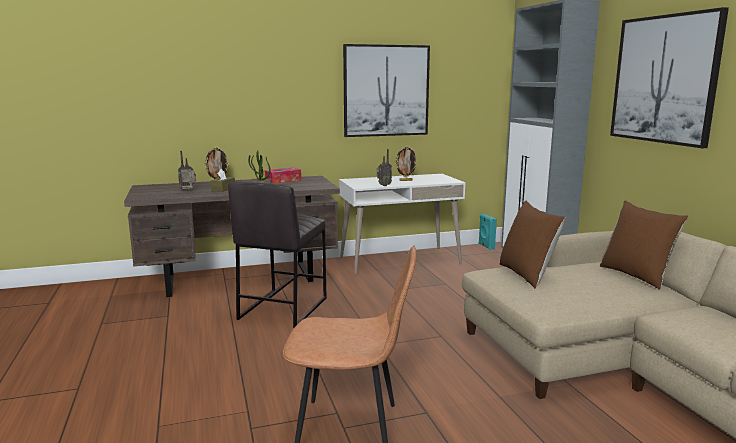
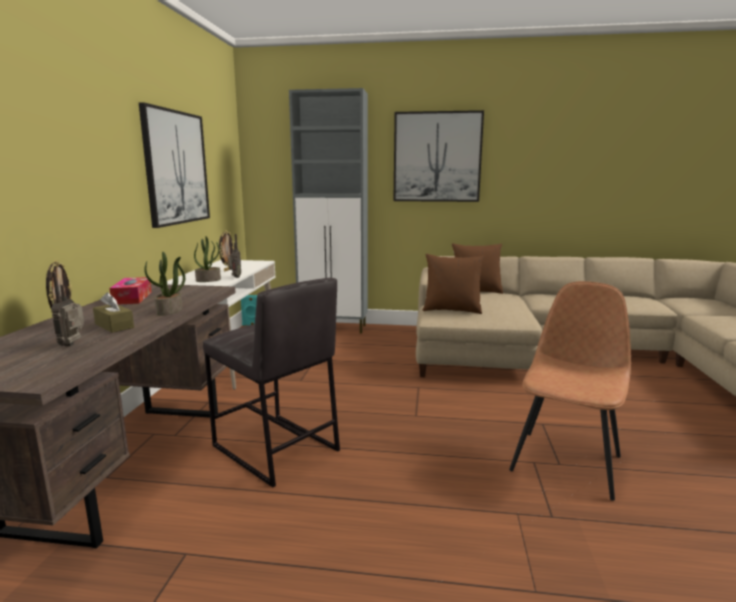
camera: 65 degrees left, 0 degrees up
none -> potted plant [194,236,221,282]

